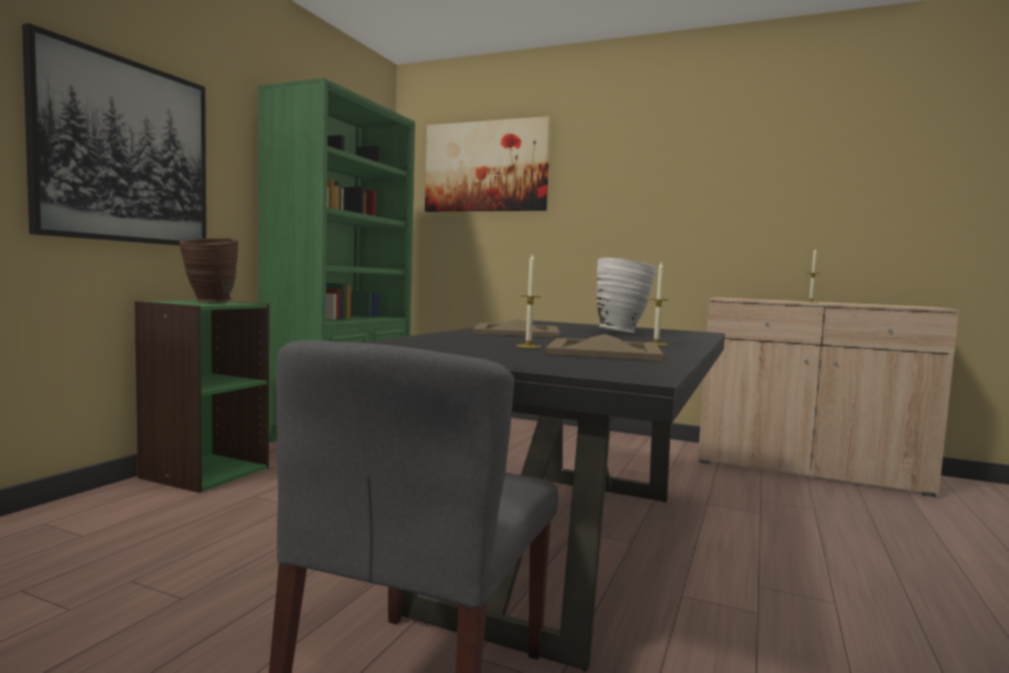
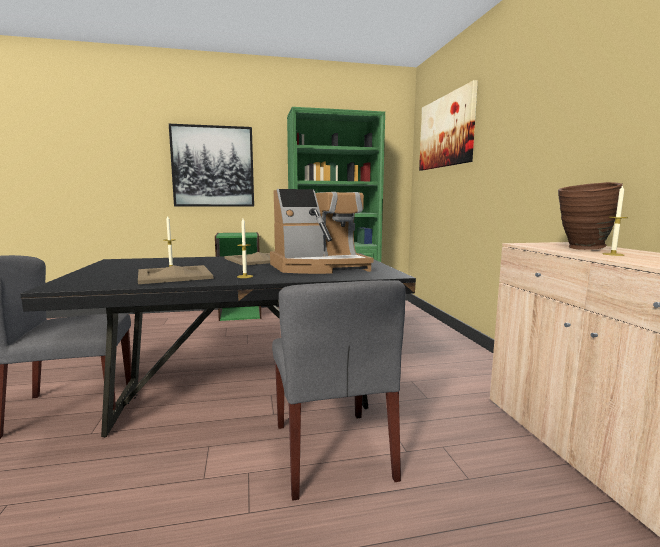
camera: 55 degrees right, 5 degrees up
brown vase [179,238,238,303] -> brown vase moved to [558,182,623,250]
white vase [596,258,657,333] -> coffee machine [270,189,373,274]
none -> grey chair [272,280,405,500]

